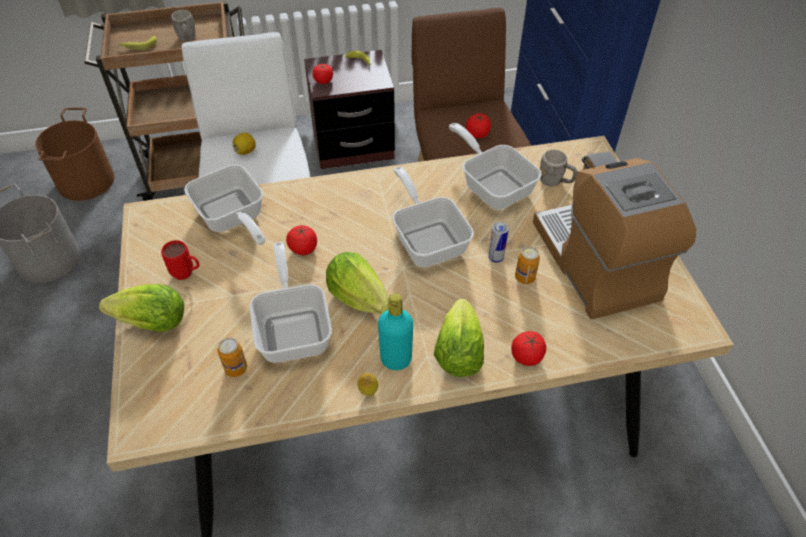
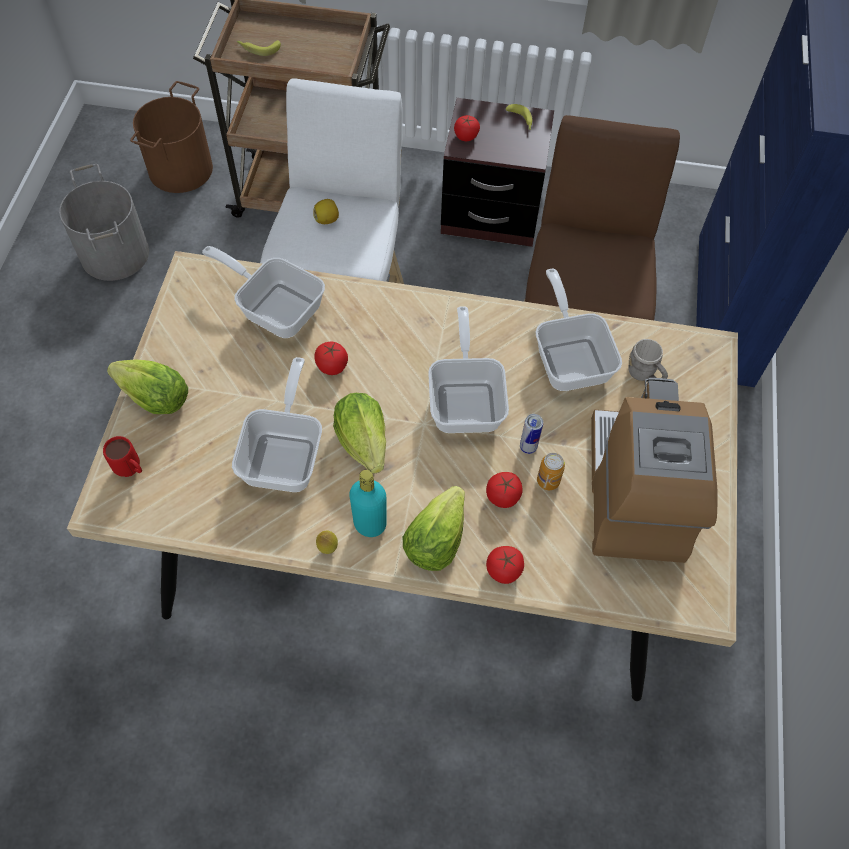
camera: 20 degrees right, 10 degrees up
red mug [161,240,199,280] -> red mug moved to [103,436,142,477]
grey mug [171,10,196,42] -> none
frying pan [184,165,265,245] -> frying pan turned 135 degrees clockwise [202,246,325,338]
can [218,338,247,377] -> none
tomato [466,113,491,138] -> tomato moved to [486,472,523,508]

